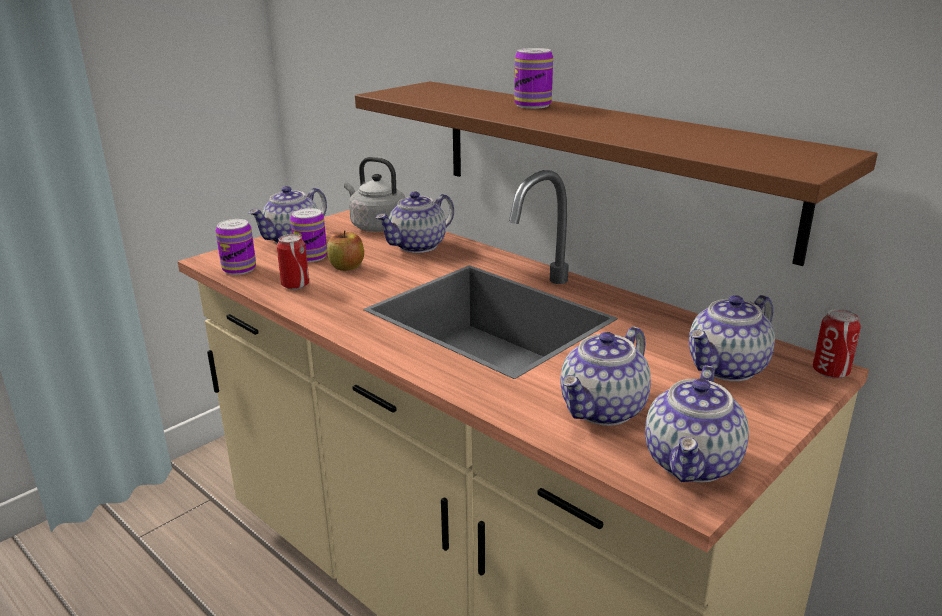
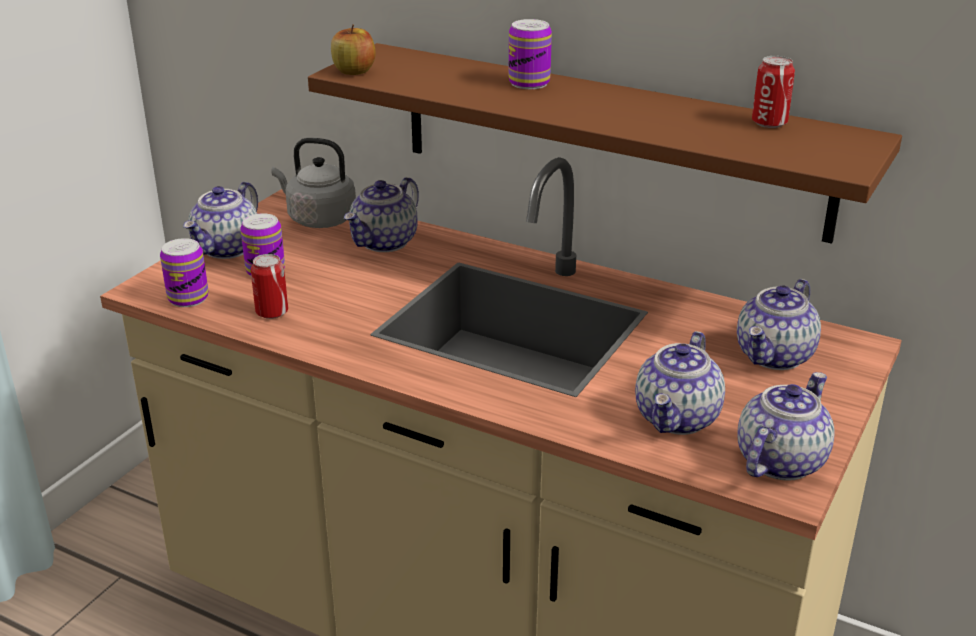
camera: 15 degrees left, 5 degrees up
apple [327,230,364,271] -> apple moved to [331,24,376,75]
teapot [645,365,749,482] -> teapot turned 150 degrees counterclockwise [738,372,835,481]
can [813,309,861,379] -> can moved to [752,56,795,128]

